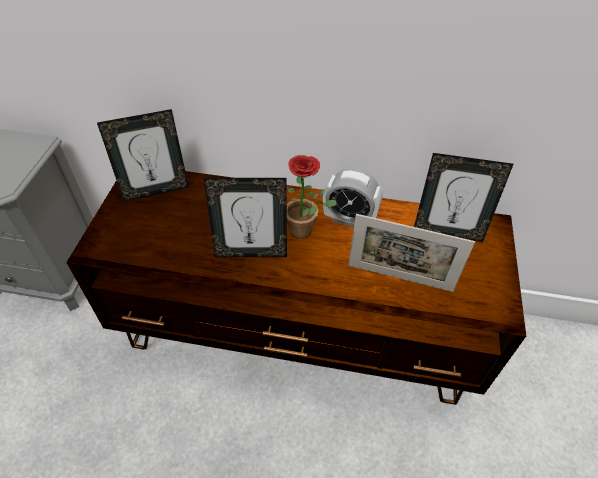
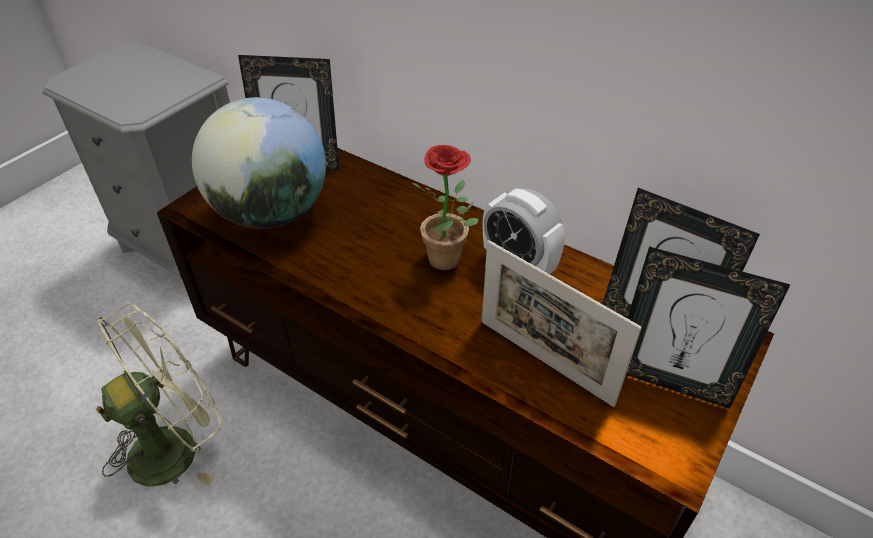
camera: 25 degrees right, 5 degrees down
picture frame [204,178,287,257] -> picture frame moved to [626,247,791,409]
none -> green fan [96,303,223,486]
none -> globe [192,97,326,229]

